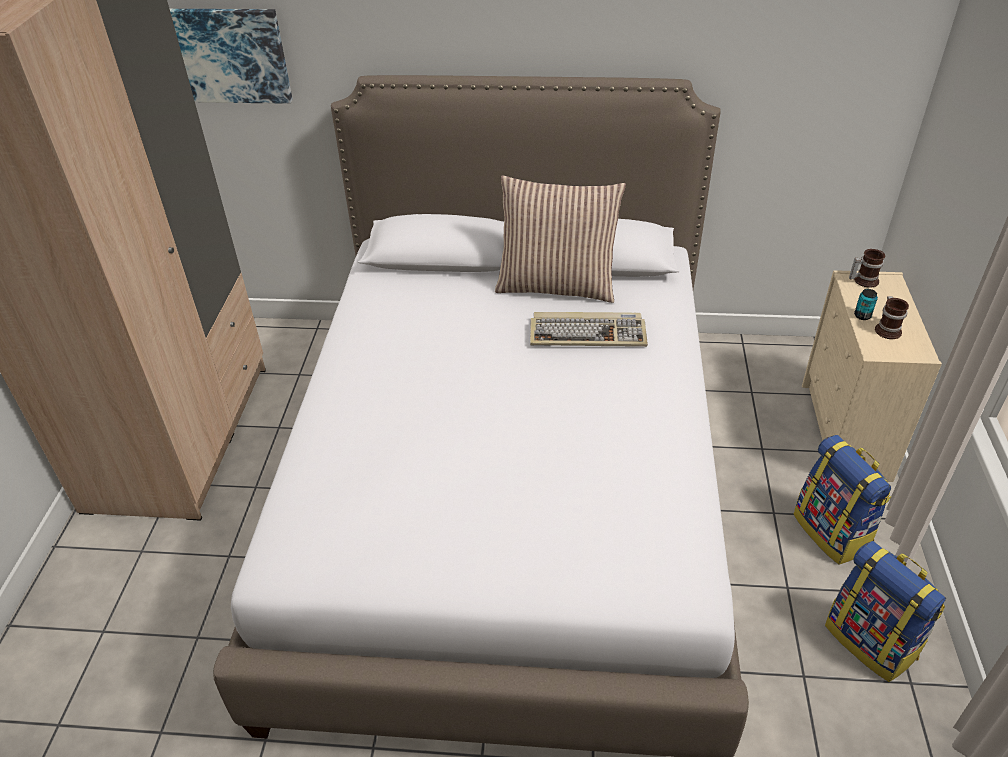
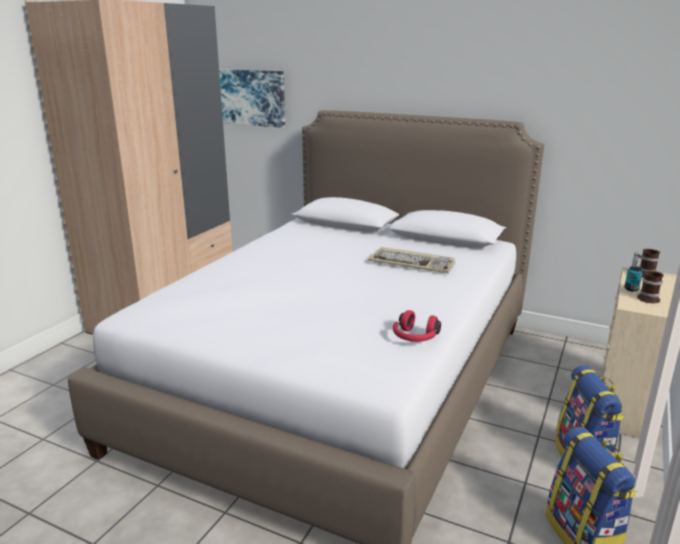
camera: 20 degrees right, 20 degrees down
pillow [495,175,626,303] -> none
none -> red headphones [393,310,441,342]

